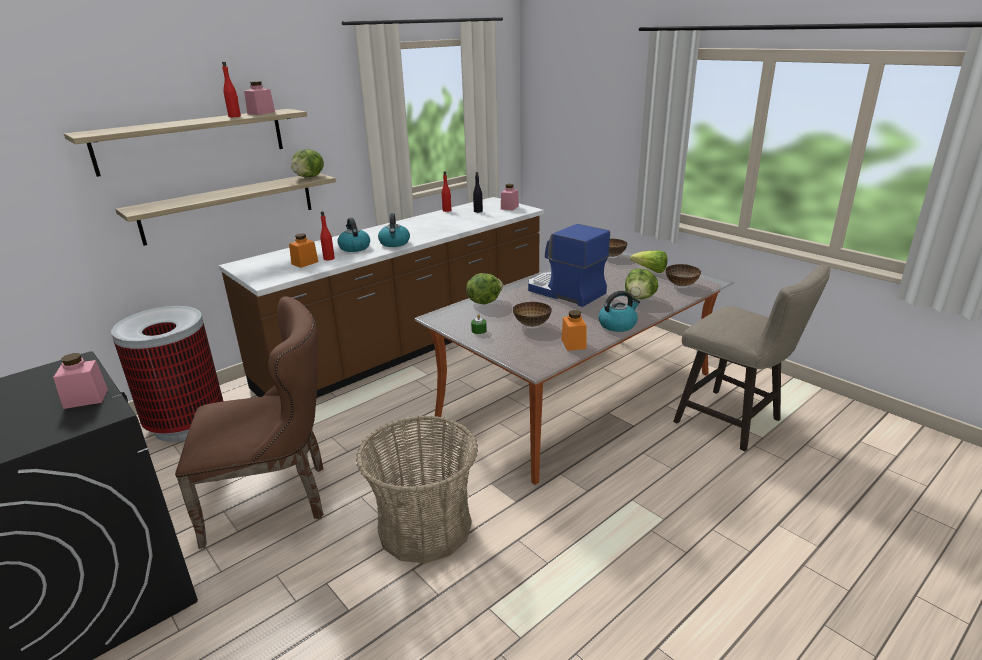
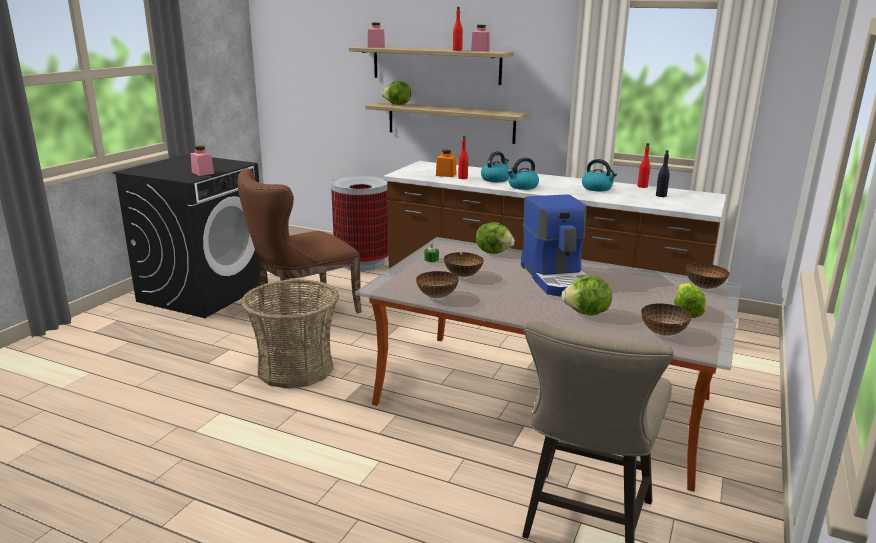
camera: 65 degrees right, 5 degrees down
brown chair [175,296,323,549] -> brown chair turned 90 degrees clockwise [238,168,362,323]
lettuce [291,149,324,177] -> lettuce moved to [382,81,411,105]
pink jar [501,184,519,210] -> pink jar moved to [368,23,385,48]
coffee machine [528,224,610,307] -> coffee machine turned 150 degrees clockwise [521,194,588,296]
orange jar [561,310,587,351] -> bowl [416,271,459,298]
kettle [598,291,640,332] -> kettle moved to [582,159,617,191]

